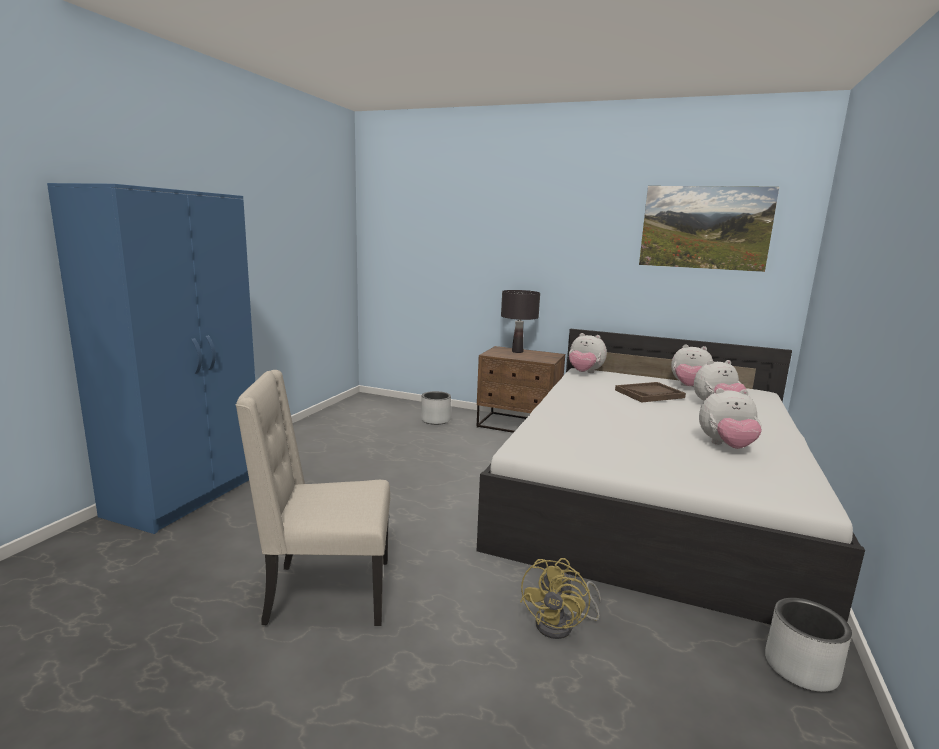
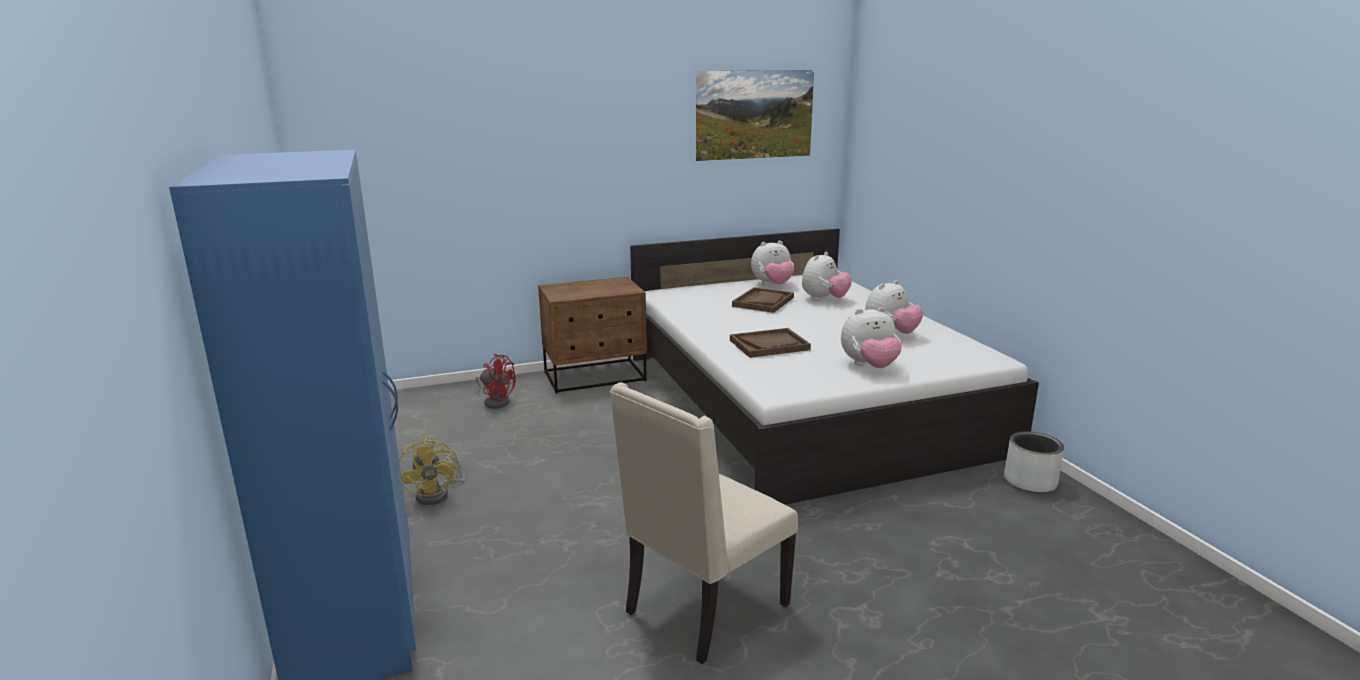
camera: 40 degrees left, 5 degrees up
grey planter [421,391,451,425] -> red fan [476,354,516,409]
black table lamp [501,290,540,353] -> none
yellow fan [520,558,601,639] -> yellow fan moved to [399,437,465,505]
plush toy [569,333,607,373] -> plush toy moved to [841,307,902,368]
none -> brown tray [730,328,811,358]

